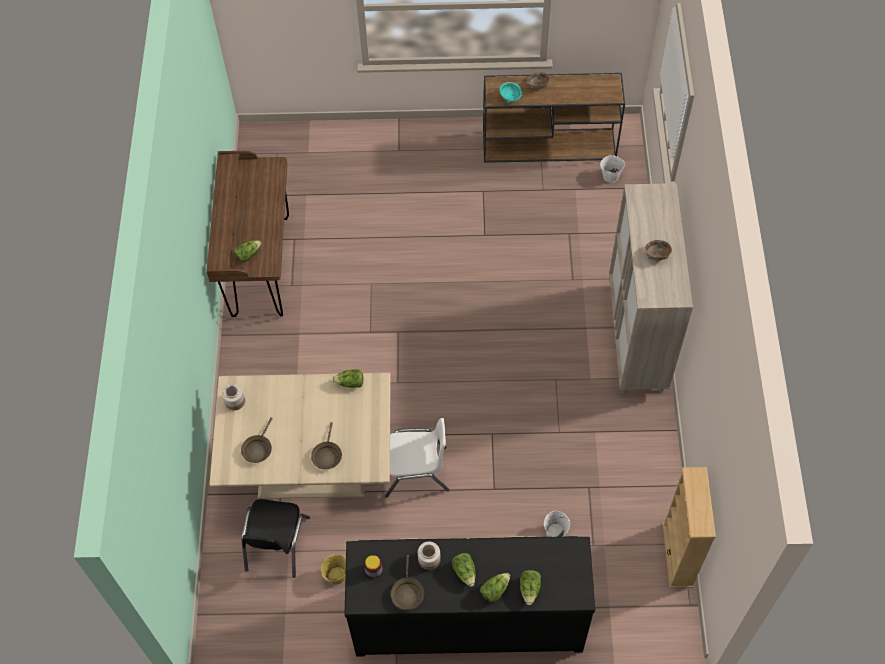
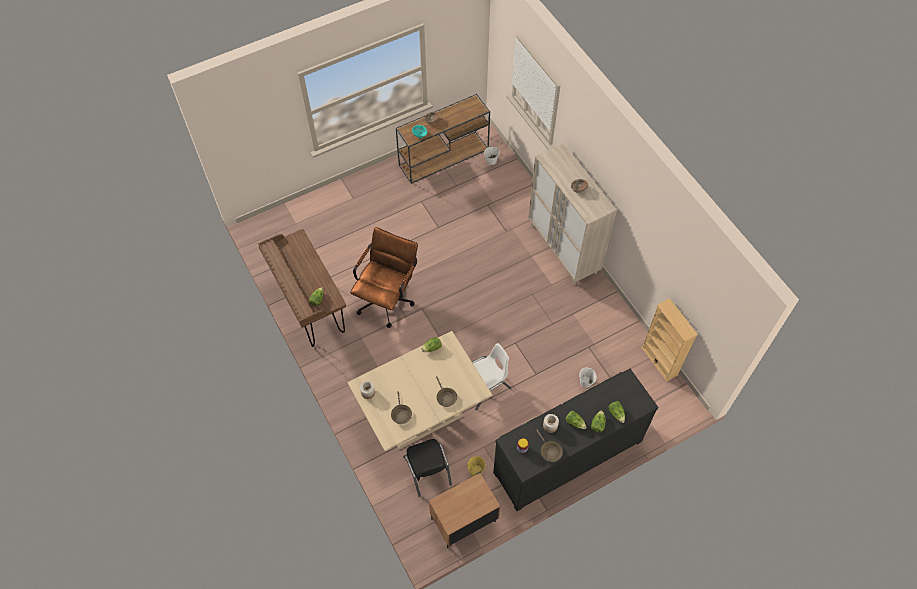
camera: 30 degrees left, 0 degrees up
none -> brown office chair [350,227,418,328]
none -> brown nightstand [429,473,500,548]

